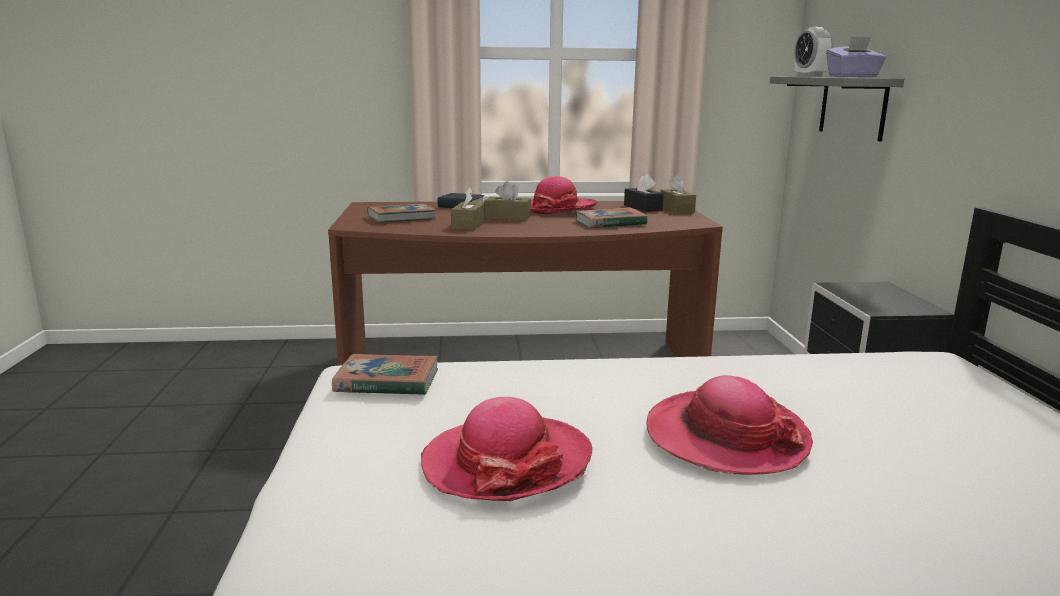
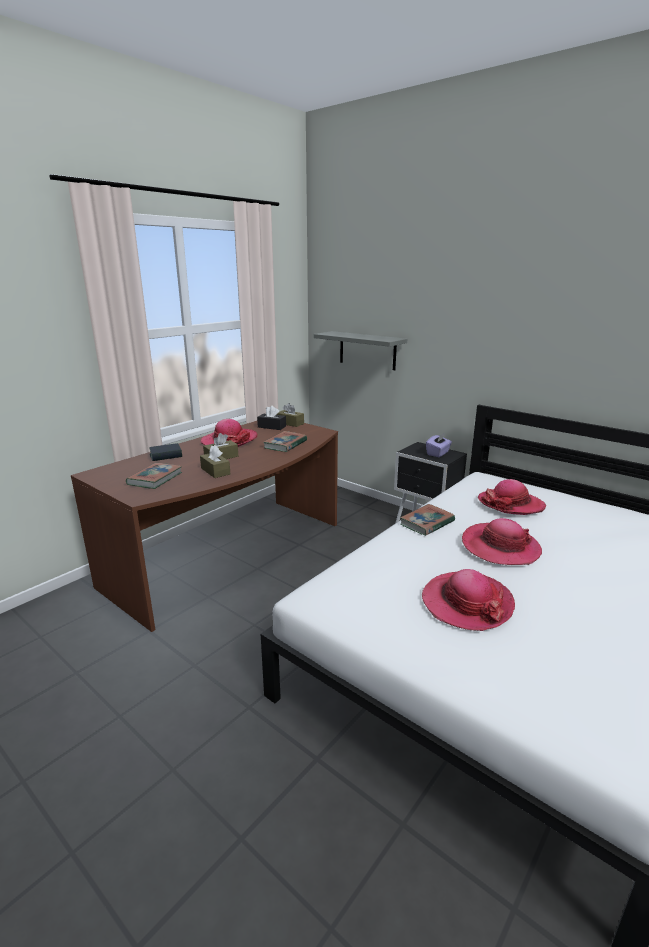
camera: 45 degrees left, 5 degrees up
book [332,354,438,395] -> book moved to [400,504,455,536]
alarm clock [794,27,833,77] -> none
purple tissue box [826,36,886,77] -> purple tissue box moved to [426,433,452,457]
none -> hat [478,479,546,515]

